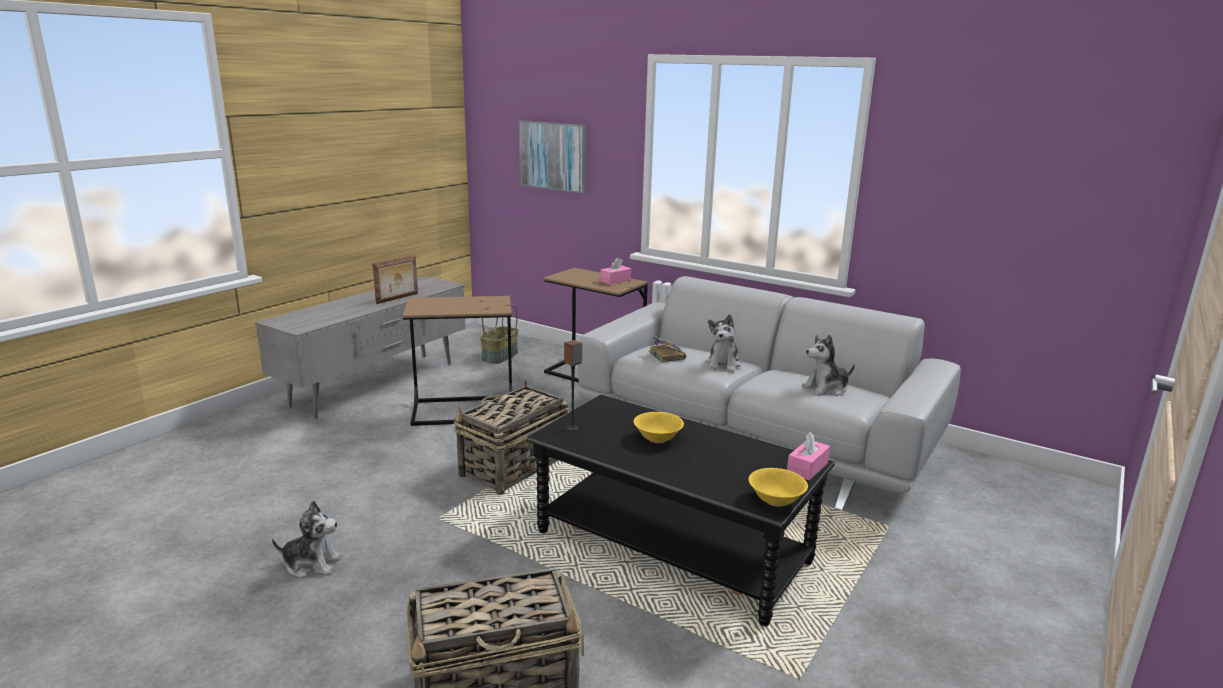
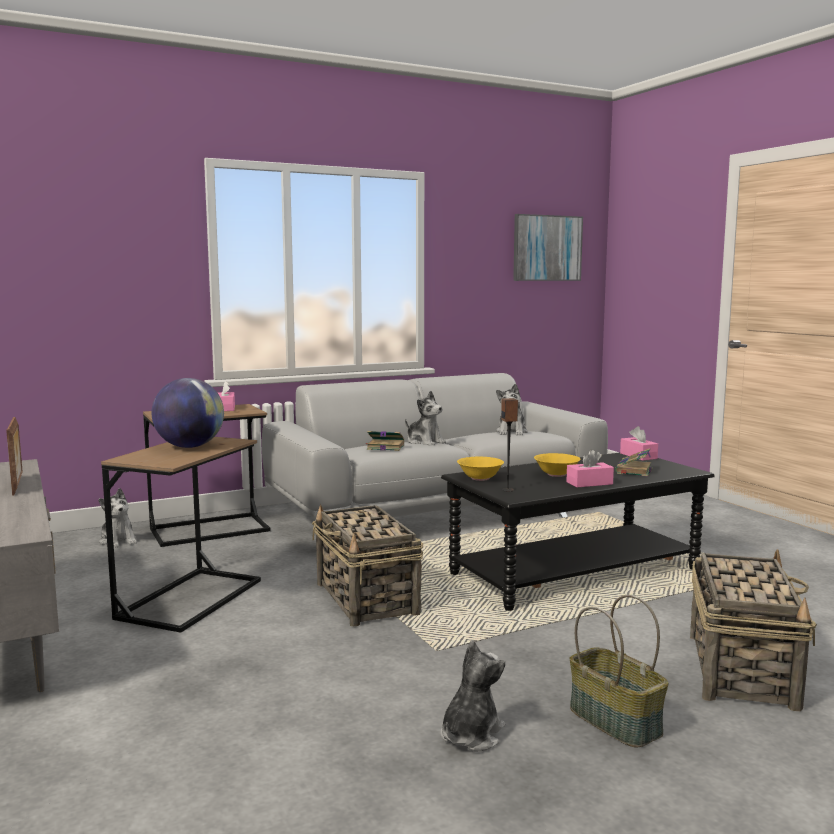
camera: 60 degrees left, 10 degrees down
basket [480,305,518,364] -> basket moved to [570,595,668,748]
picture [519,121,586,193] -> picture moved to [513,214,583,281]
yellow bowl [748,468,808,507] -> yellow bowl moved to [457,457,504,481]
none -> plush toy [98,488,137,548]
none -> globe [152,378,224,448]
none -> pink tissue box [566,449,614,487]
none -> book [615,448,653,477]

